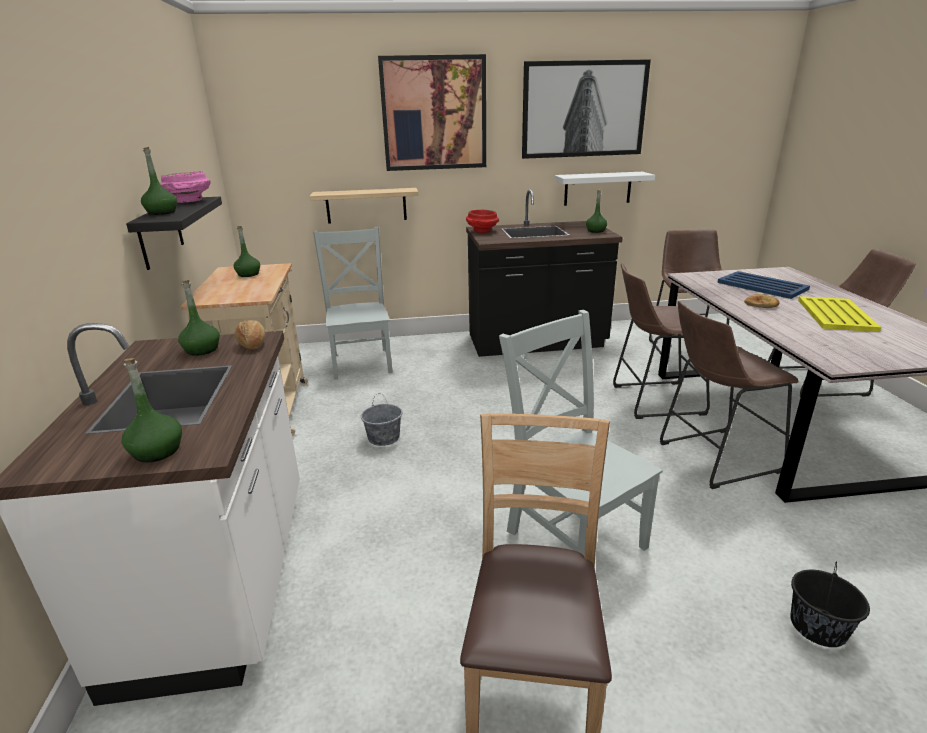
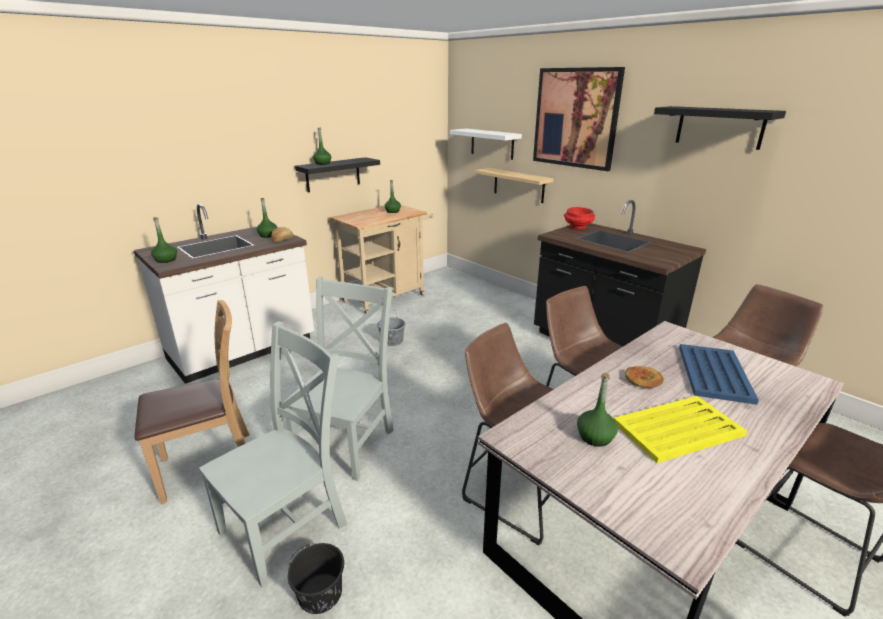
camera: 55 degrees right, 0 degrees up
pink bowl [161,171,211,203] -> none
grey chair [313,227,393,380] -> grey chair moved to [199,321,347,587]
picture [522,59,651,159] -> black shelf [654,106,786,150]
white shelf [555,172,655,206] -> white shelf moved to [450,129,522,160]
green bottle [586,190,607,233] -> green bottle moved to [577,373,618,447]

